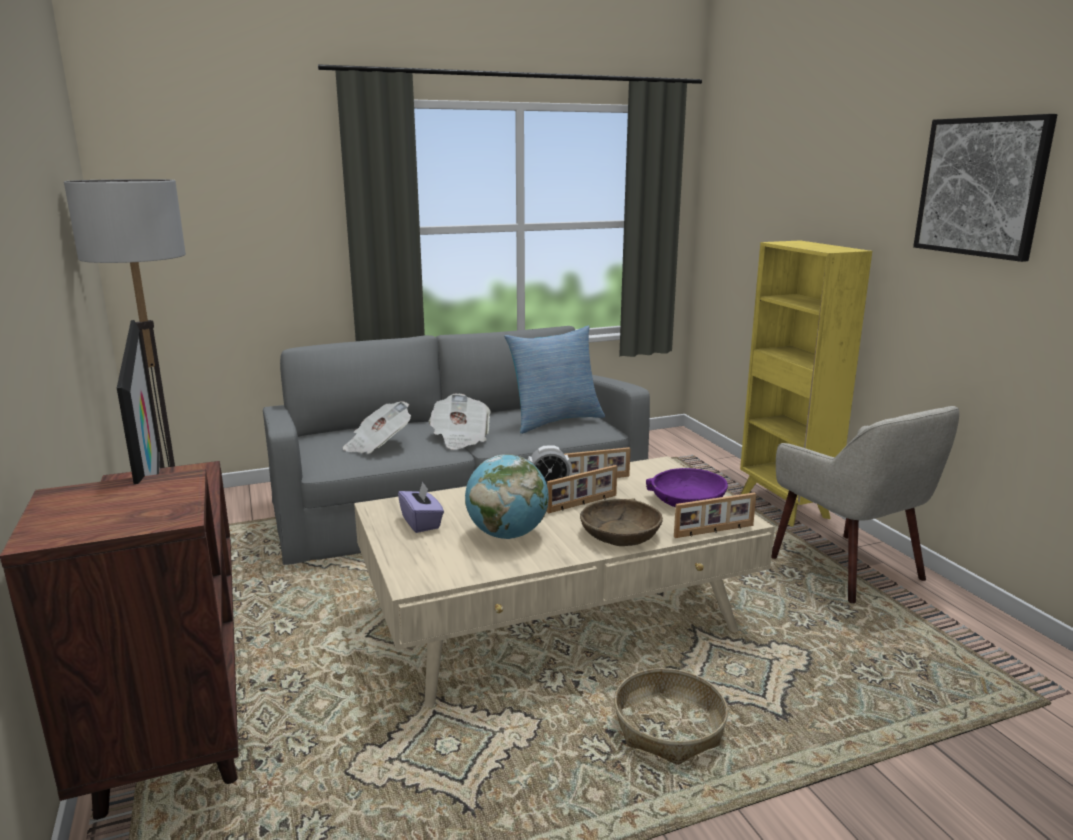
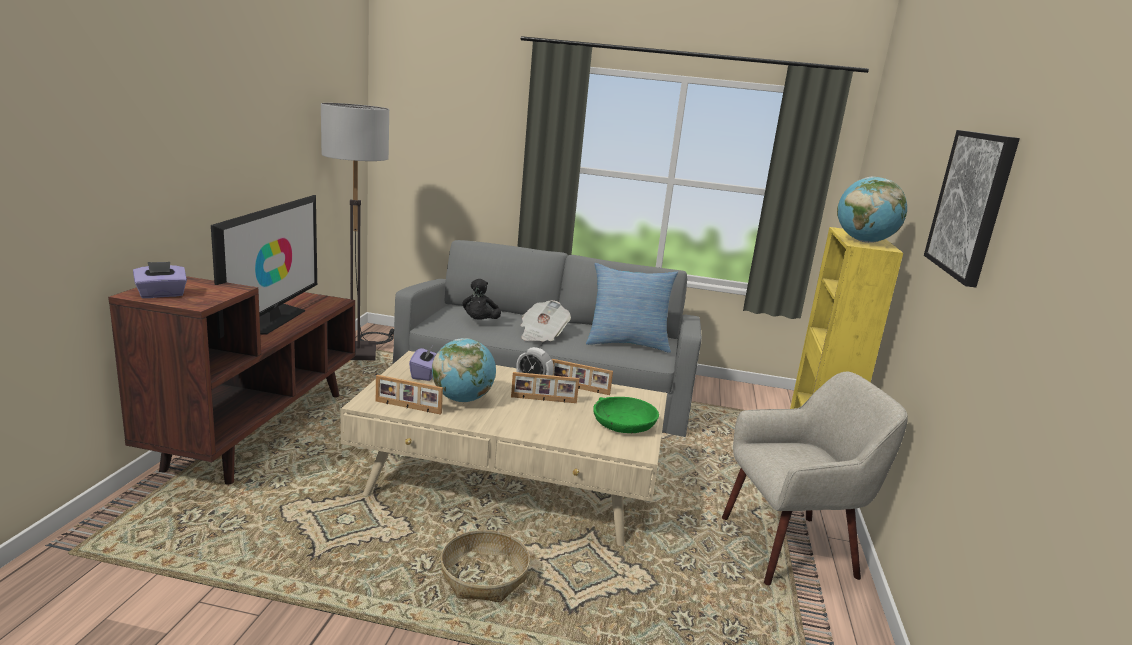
camera: 30 degrees right, 0 degrees up
newspaper [343,401,411,453] -> black plush toy [462,279,501,320]
brown bowl [580,498,663,546] -> none
purple bowl [646,468,728,507] -> green bowl [593,397,659,433]
picture frame [674,493,756,538] -> picture frame moved to [376,375,443,415]
beige armchair [771,406,959,603] -> beige armchair turned 105 degrees counterclockwise [722,372,908,585]
none -> purple tissue box [133,262,187,298]
none -> globe [837,177,907,243]

